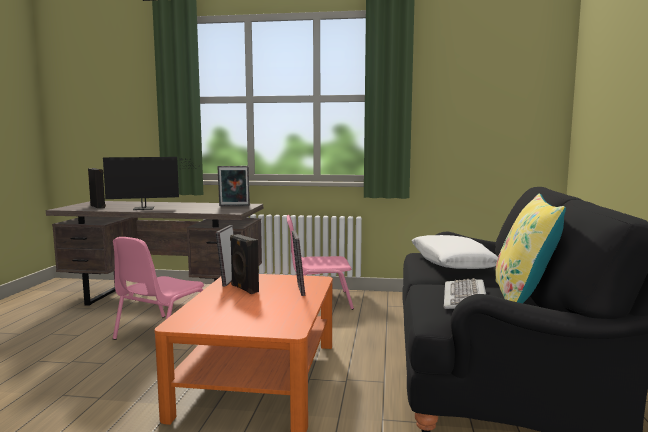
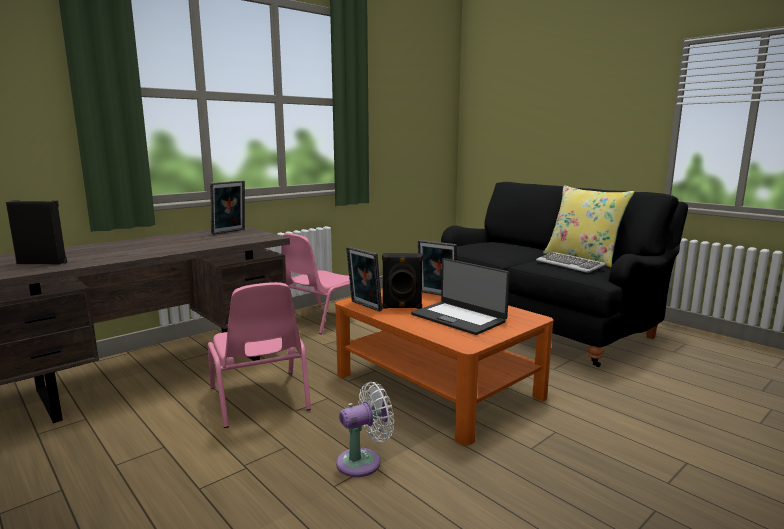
camera: 50 degrees left, 5 degrees up
monitor [103,157,197,210] -> none
white pillow [412,235,498,269] -> none
none -> white fan [336,382,394,477]
none -> laptop [411,258,510,335]

